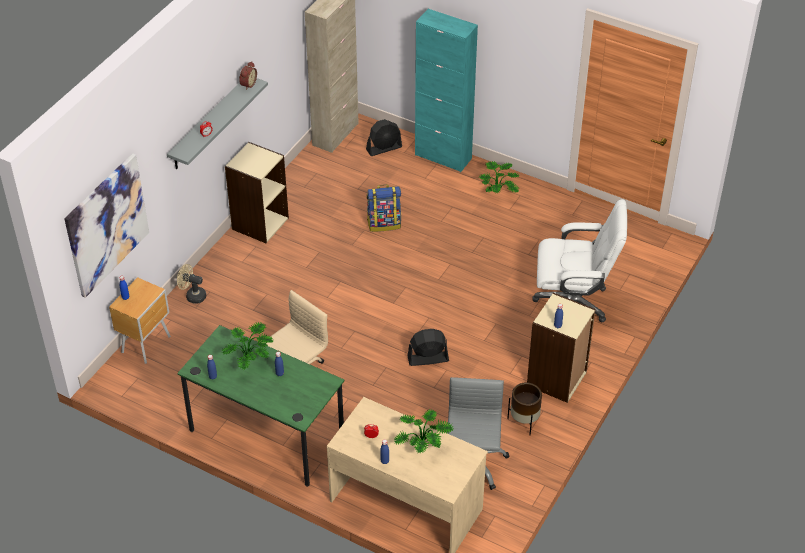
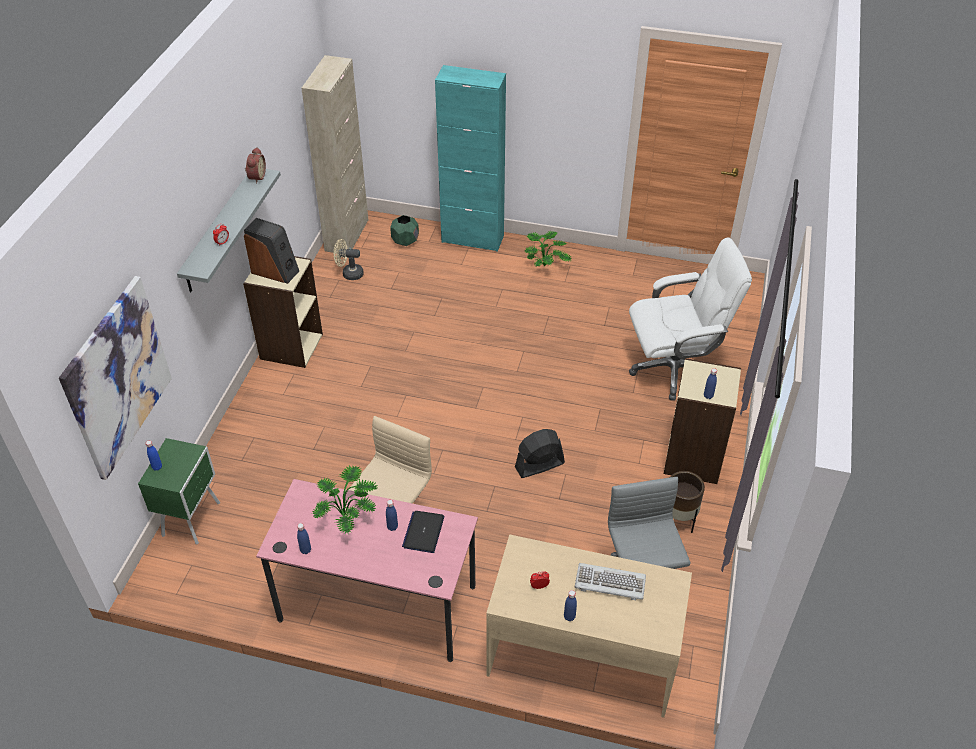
camera: 15 degrees left, 0 degrees up
brown nightstand [109,277,171,364] -> green nightstand [138,438,220,544]
beige fan [177,264,206,304] -> beige fan moved to [334,239,364,280]
green desk [177,325,345,487] -> pink desk [256,479,478,662]
black fan [366,119,402,156] -> green planter [390,215,419,246]
backpack [367,185,401,232] -> none
potted plant [394,409,454,454] -> keyboard [575,563,646,600]
none -> speaker [244,218,299,284]
none -> laptop [402,511,444,553]

